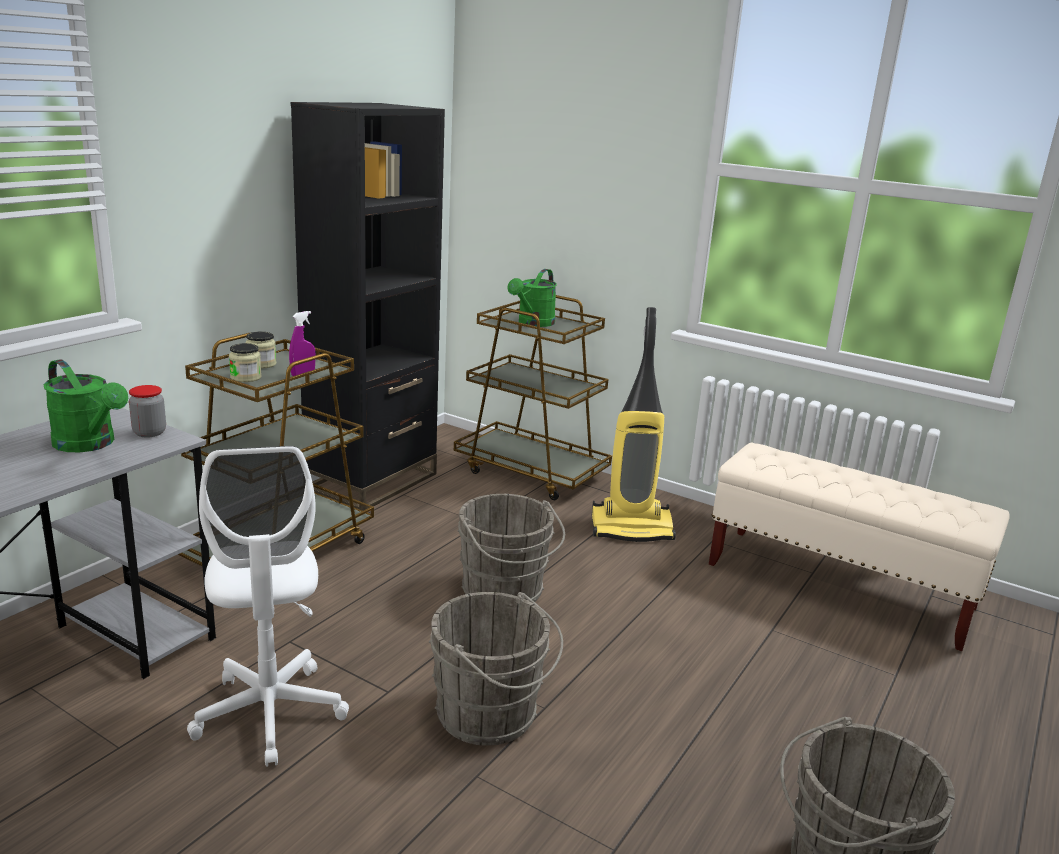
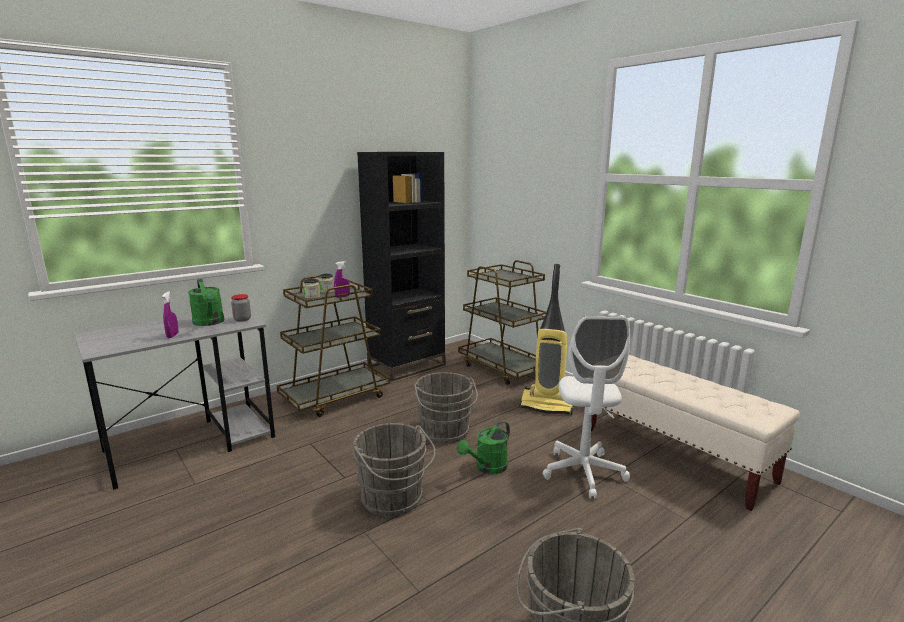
camera: 20 degrees right, 5 degrees down
white office chair [187,446,349,767] -> white office chair moved to [543,316,630,499]
green watering can [507,269,557,327] -> green watering can moved to [457,421,510,474]
none -> purple spray bottle [162,291,179,338]

